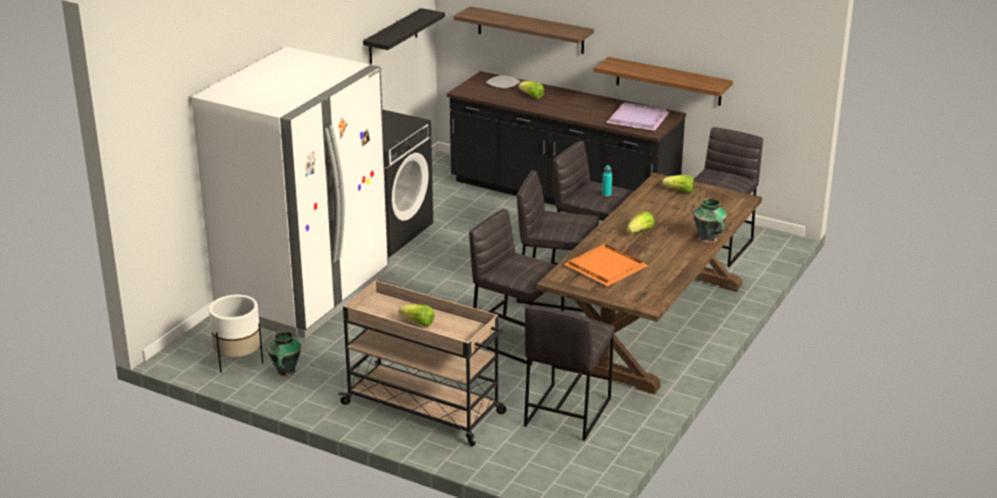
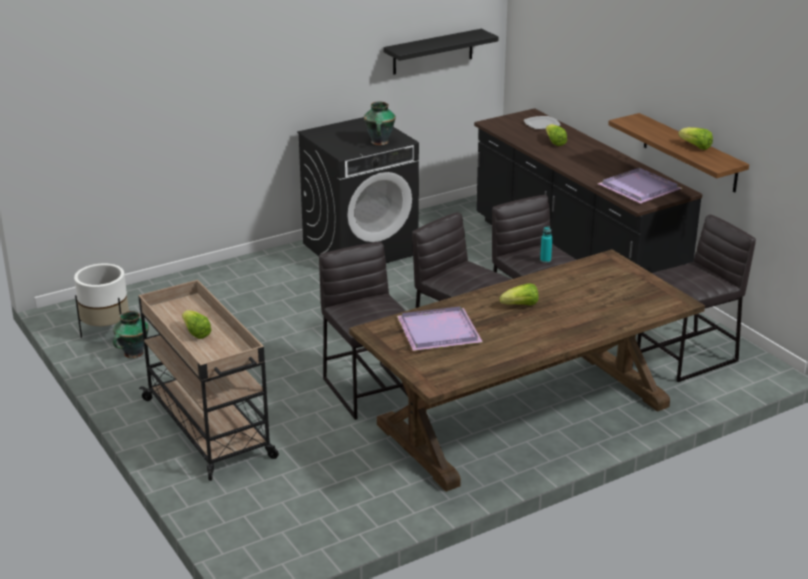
camera: 30 degrees right, 0 degrees up
white fridge [191,47,389,339] -> none
shelf [453,6,594,54] -> none
grey stool [524,305,615,441] -> none
orange tray [564,244,649,286] -> purple tray [397,306,483,351]
lettuce [662,175,694,193] -> lettuce moved to [678,127,713,150]
vase [693,198,727,243] -> vase moved to [364,102,396,145]

